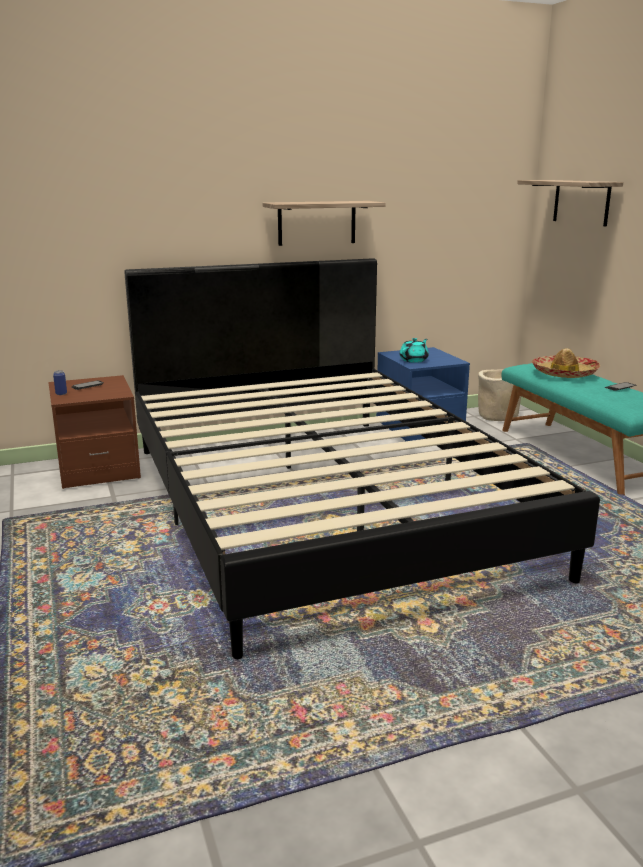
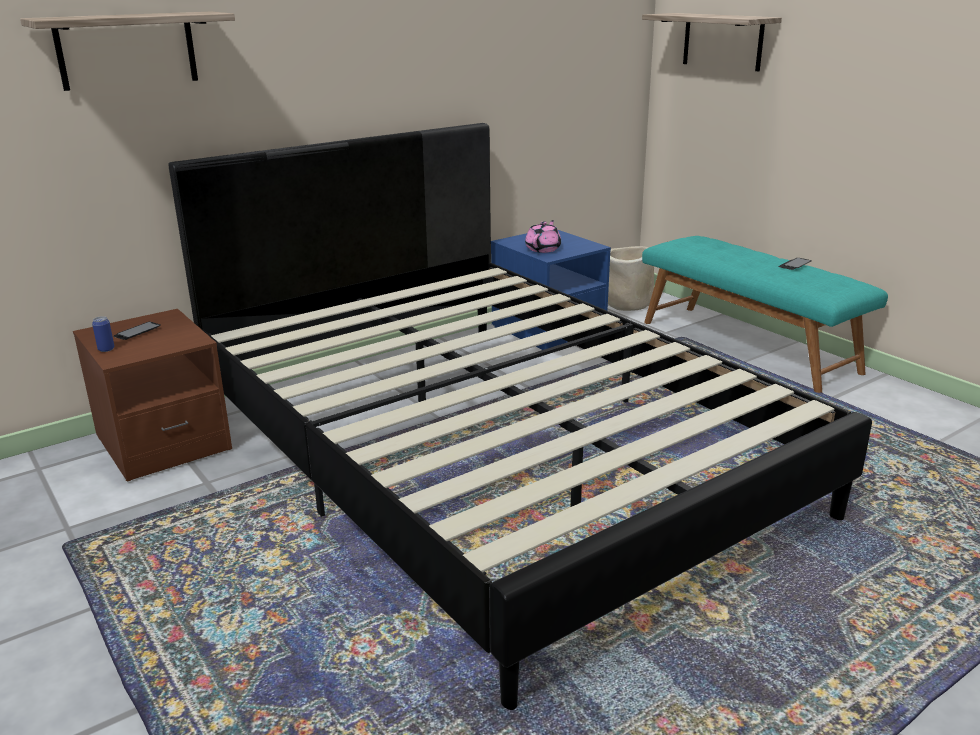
camera: 15 degrees left, 5 degrees up
shelf [263,201,386,246] -> shelf moved to [20,12,235,91]
turquoise teapot [399,338,429,363] -> pink teapot [525,220,561,253]
hat [532,348,600,378] -> none

